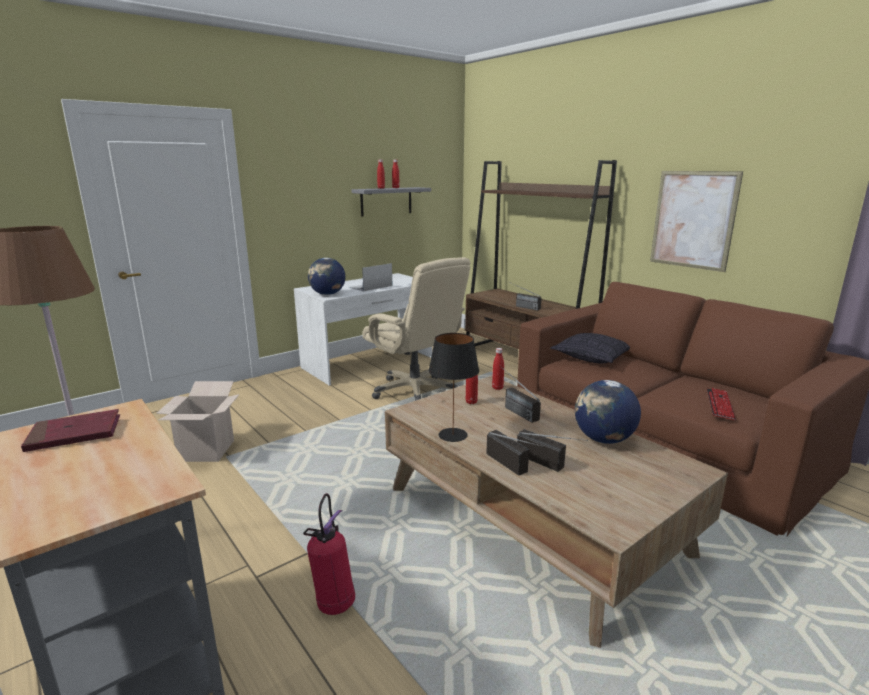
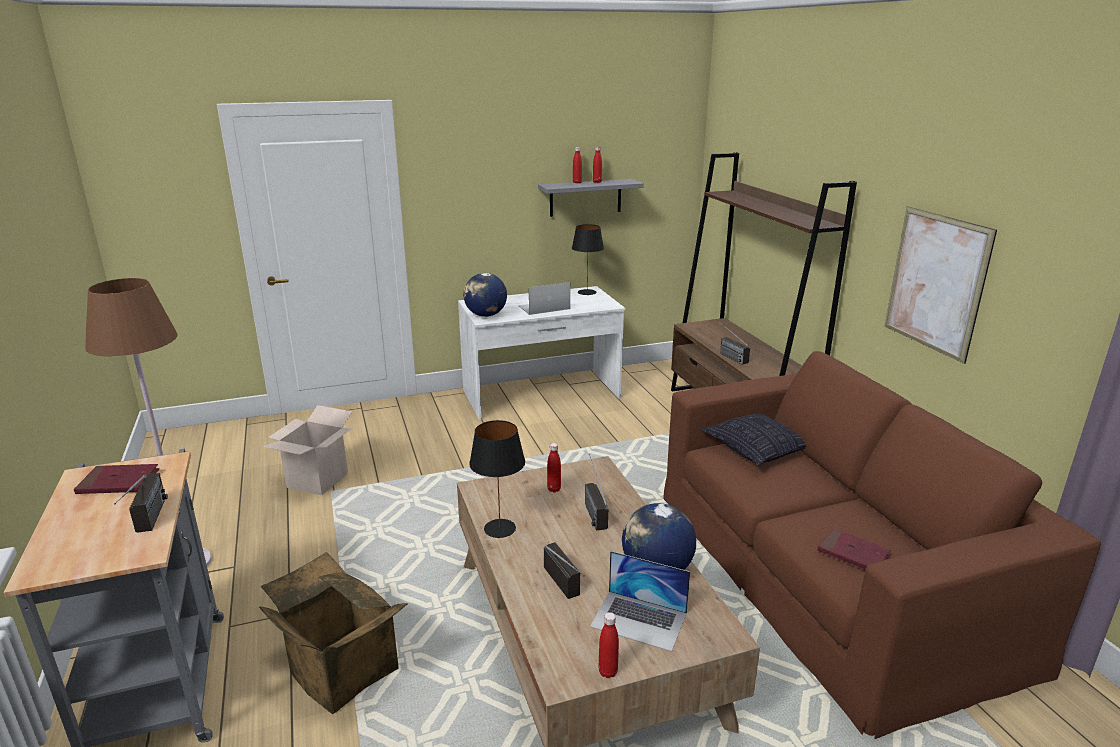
camera: 20 degrees right, 5 degrees up
fire extinguisher [303,493,355,615] -> cardboard box [259,552,408,714]
beige office chair [362,257,470,401] -> none
radio [486,430,543,475] -> radio moved to [114,473,168,532]
red bottle [492,348,504,390] -> red bottle moved to [599,612,619,678]
keyboard [707,388,736,420] -> red book [818,528,891,569]
none -> black table lamp [572,224,604,295]
none -> laptop [590,551,690,652]

